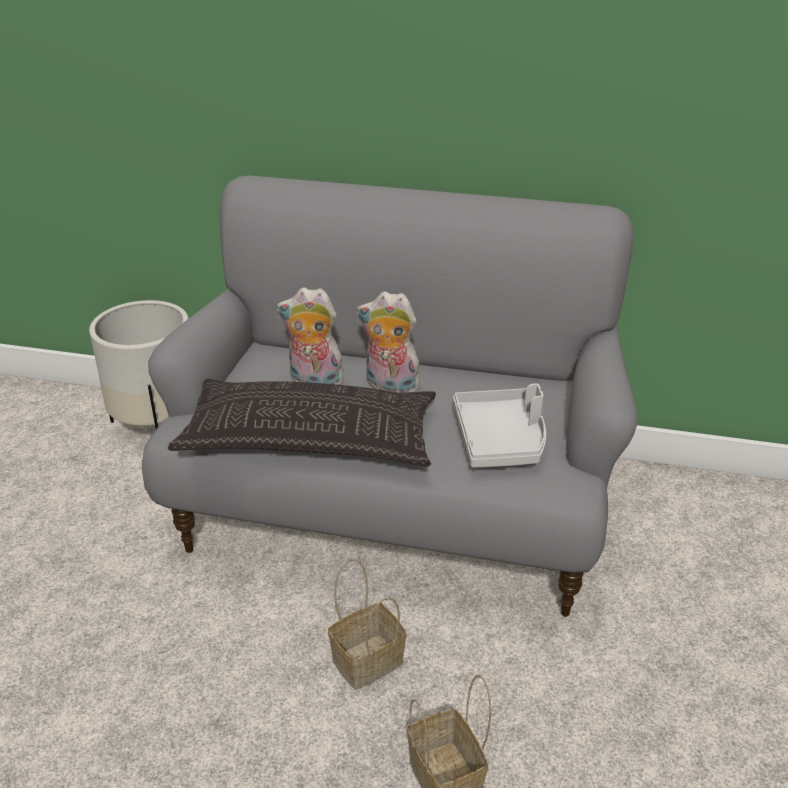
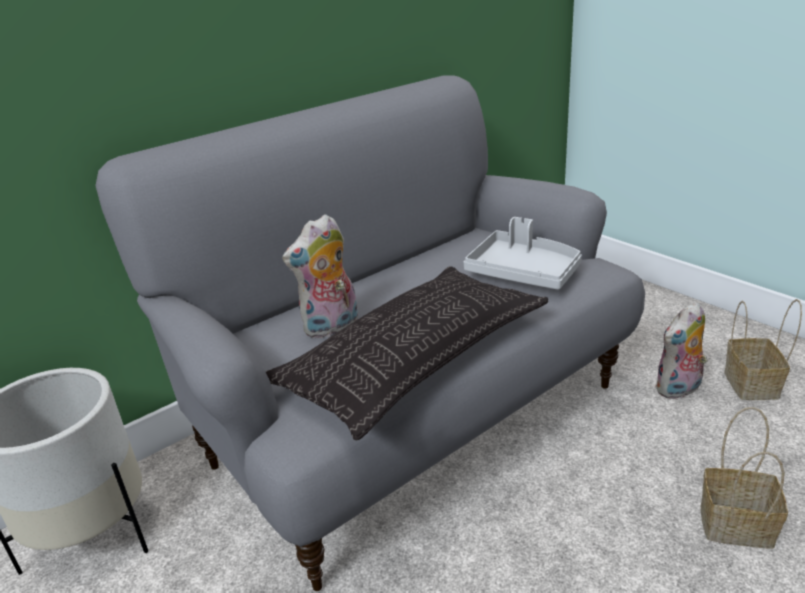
camera: 50 degrees left, 5 degrees down
basket [328,559,406,690] -> basket moved to [724,299,802,400]
plush toy [357,291,424,393] -> plush toy moved to [655,302,707,399]

